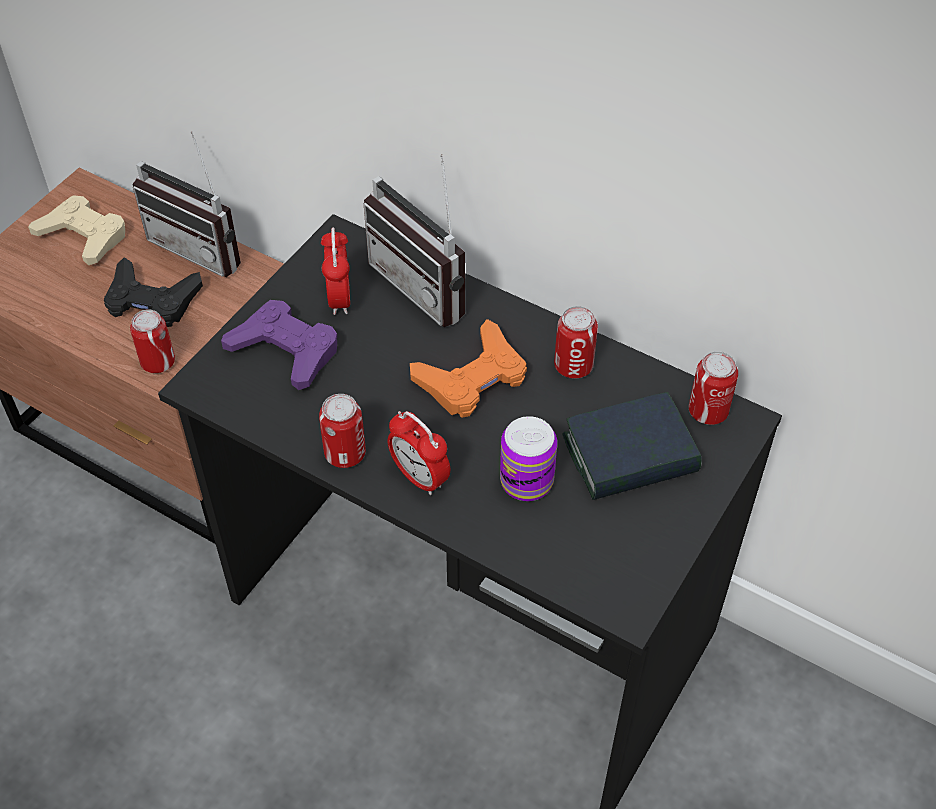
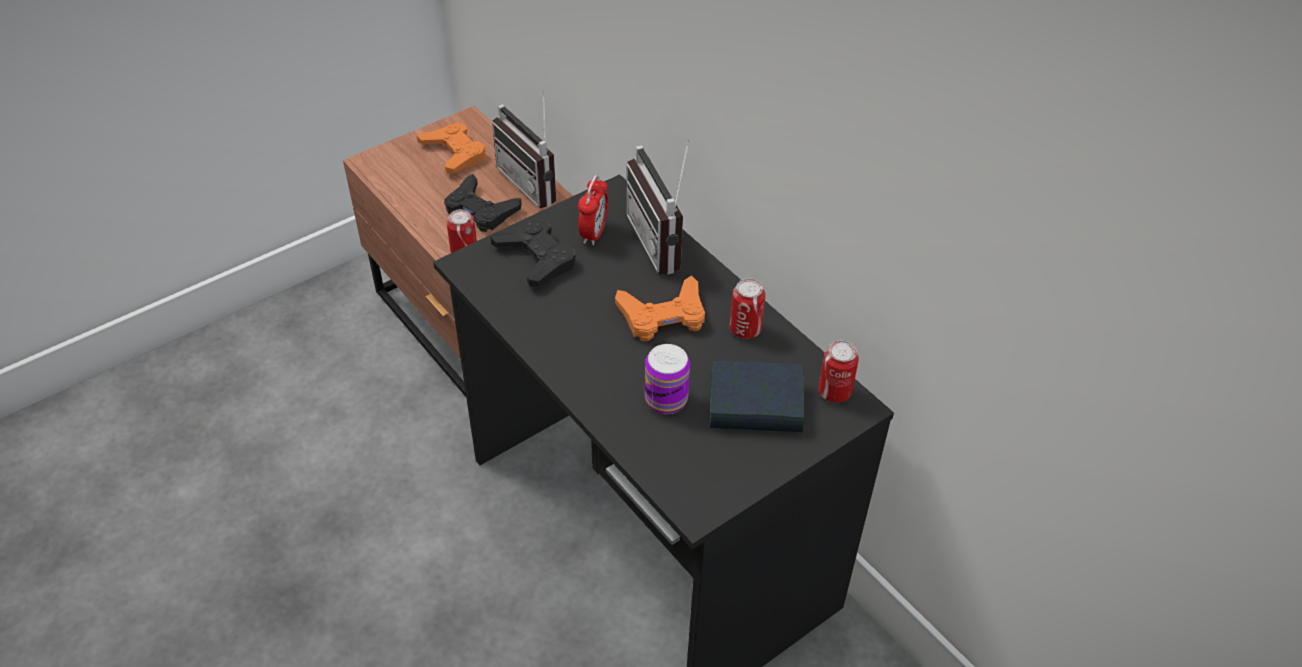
camera: 20 degrees right, 5 degrees down
beige game controller [28,195,125,265] -> orange game controller [417,122,486,174]
purple game controller [221,300,337,390] -> black game controller [490,219,576,287]
can [319,394,366,468] -> none
alarm clock [388,411,450,495] -> none

